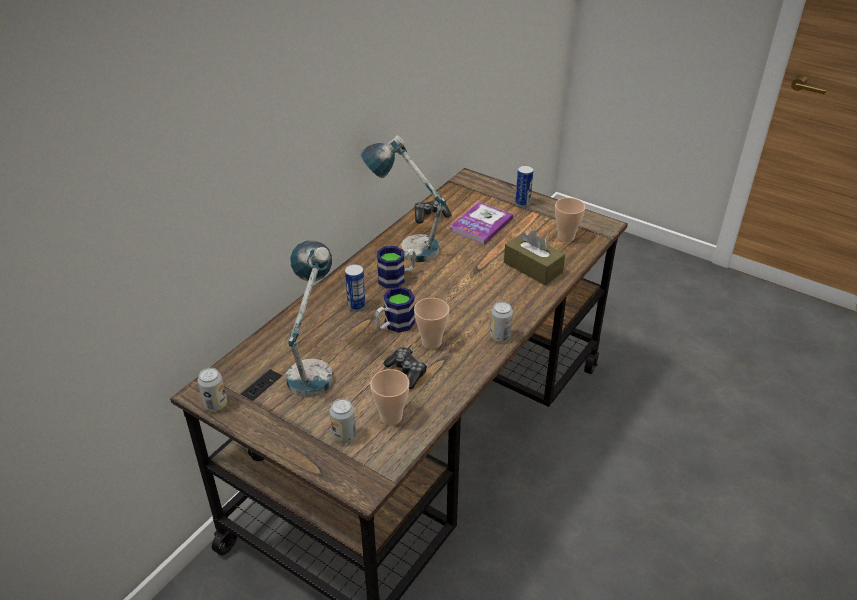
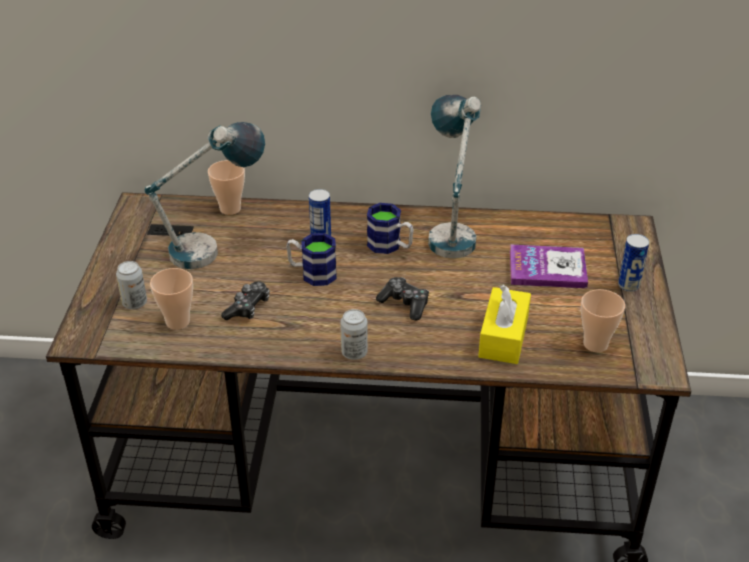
camera: 60 degrees right, 0 degrees up
can [198,368,227,411] -> none
cup [414,298,449,349] -> cup moved to [208,160,245,215]
game controller [415,200,451,224] -> game controller moved to [376,277,429,321]
brown tissue box [504,230,565,285] -> yellow tissue box [478,285,531,364]

